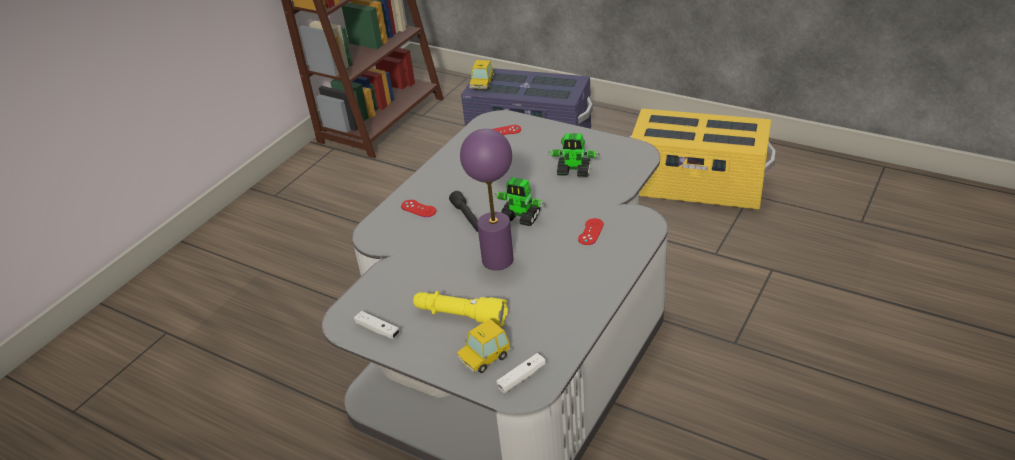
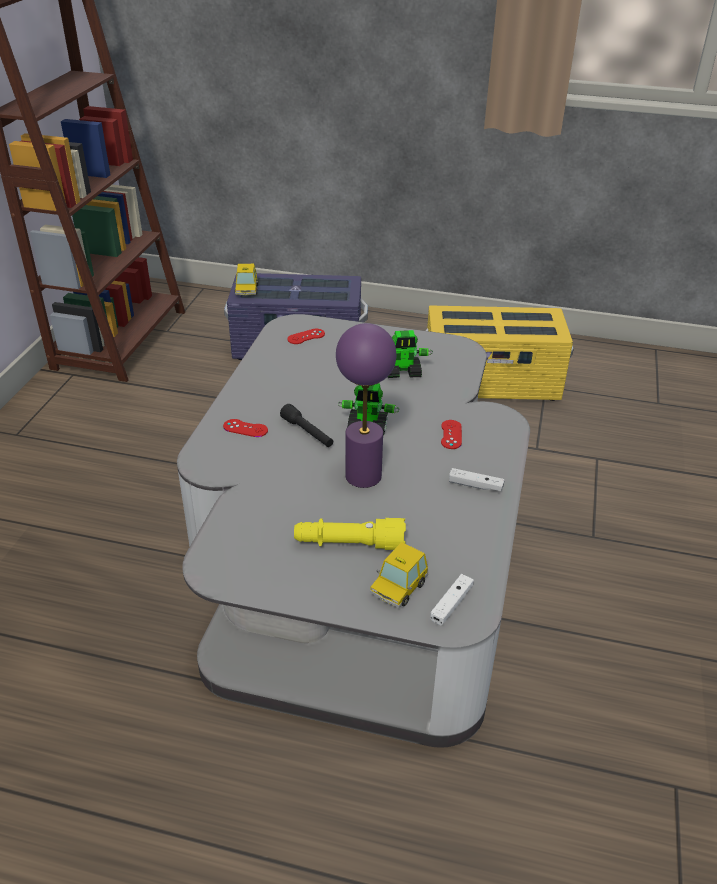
camera: 20 degrees left, 0 degrees up
white game controller [354,311,400,339] -> white game controller moved to [449,468,505,491]

